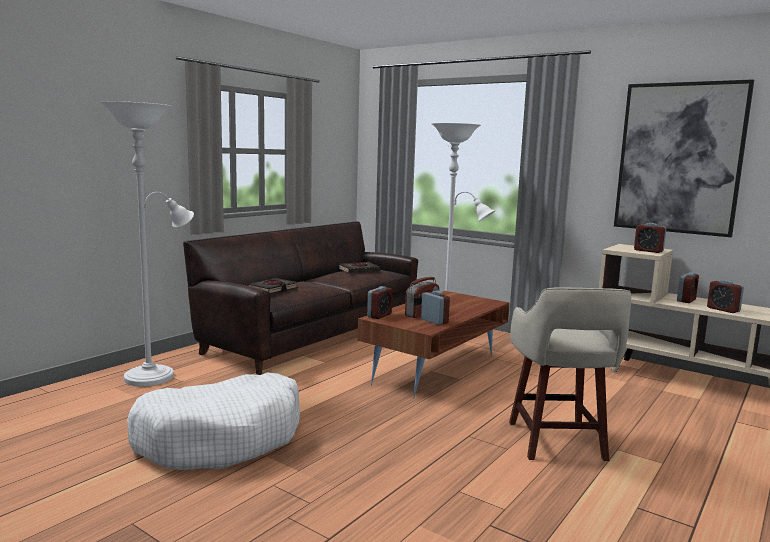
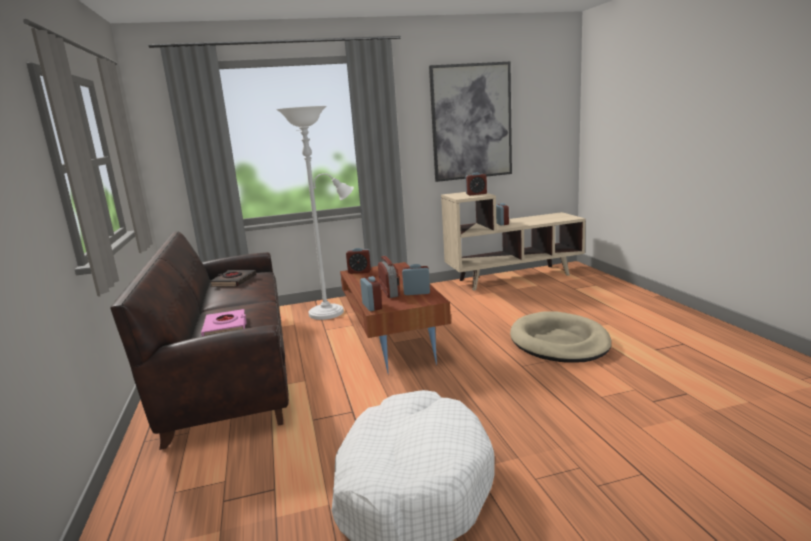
camera: 50 degrees left, 5 degrees up
white floor lamp [101,101,194,387] -> none
black book [247,278,298,294] -> pink book [201,309,247,336]
beige stool [509,288,631,461] -> beige dog bed [510,311,612,363]
alarm clock [707,280,744,313] -> alarm clock moved to [346,248,371,274]

